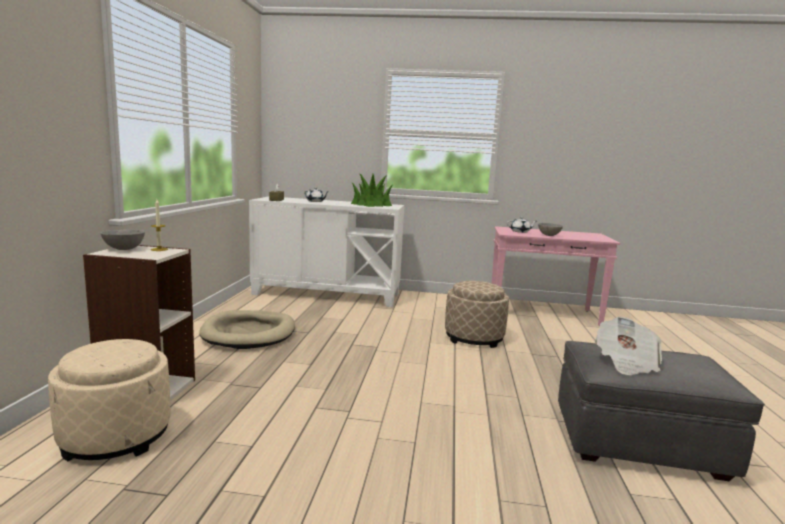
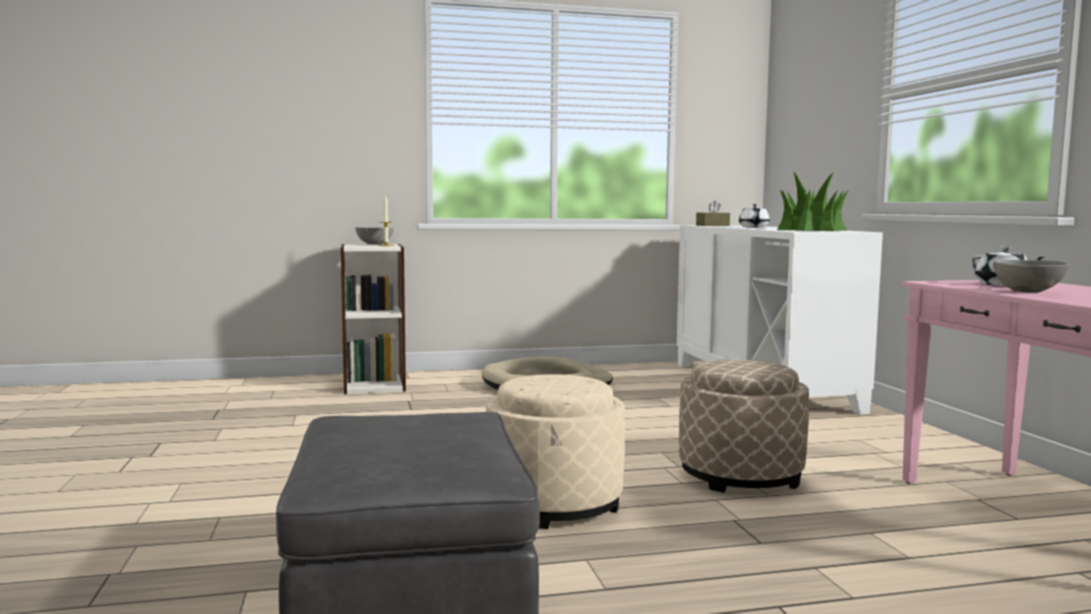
camera: 70 degrees right, 5 degrees down
beige ottoman [48,339,170,461] -> beige ottoman moved to [486,374,625,529]
newspaper [595,317,662,375] -> none

